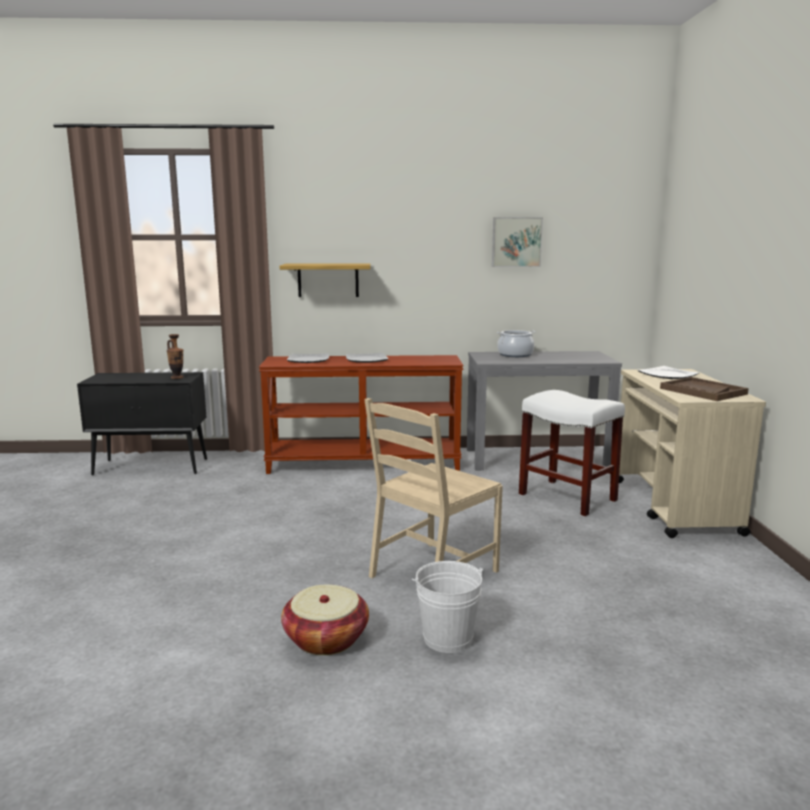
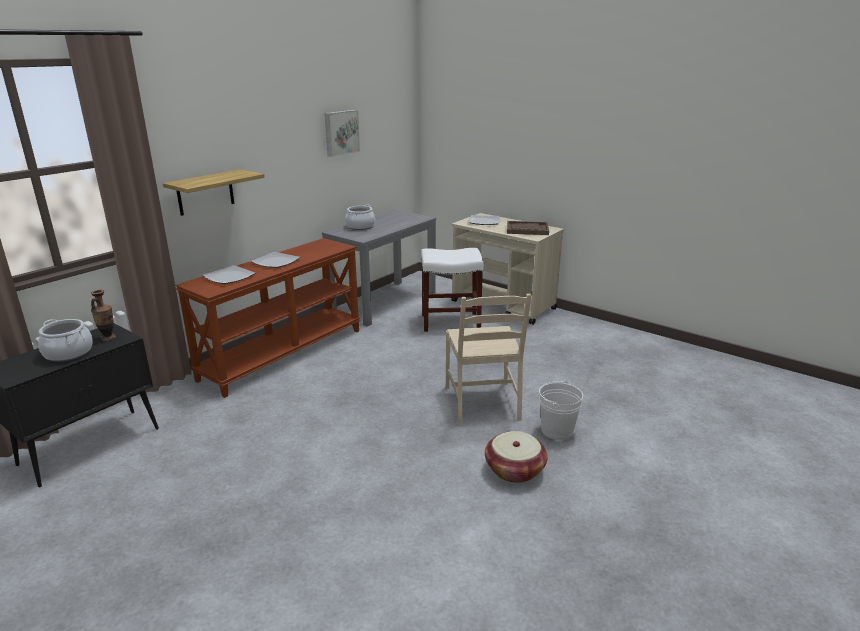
camera: 50 degrees left, 10 degrees up
none -> cooking pot [38,319,93,362]

